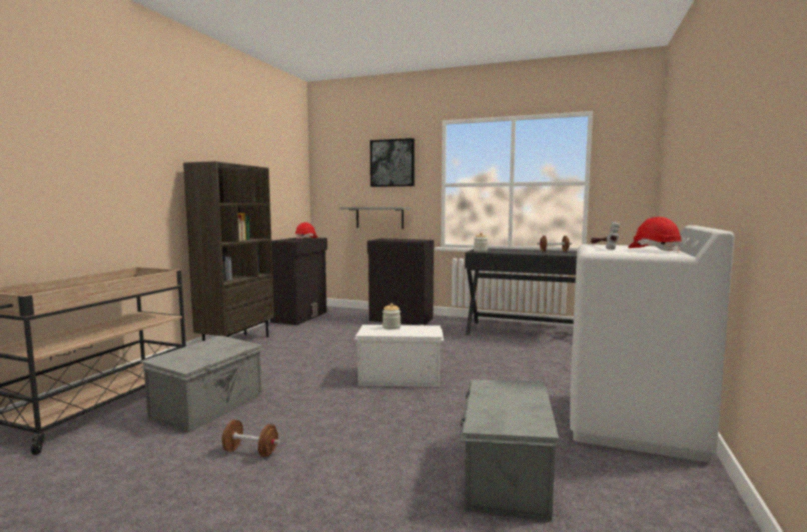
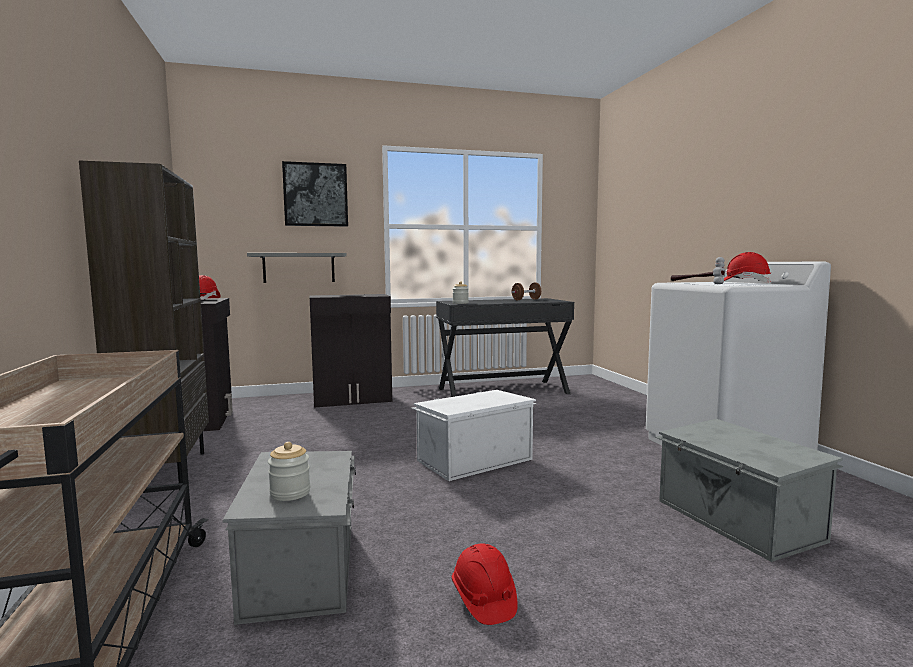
camera: 35 degrees left, 0 degrees up
brown dumbbell [221,420,280,457] -> red hard hat [452,543,517,625]
jar [382,303,401,330] -> jar moved to [268,442,310,501]

